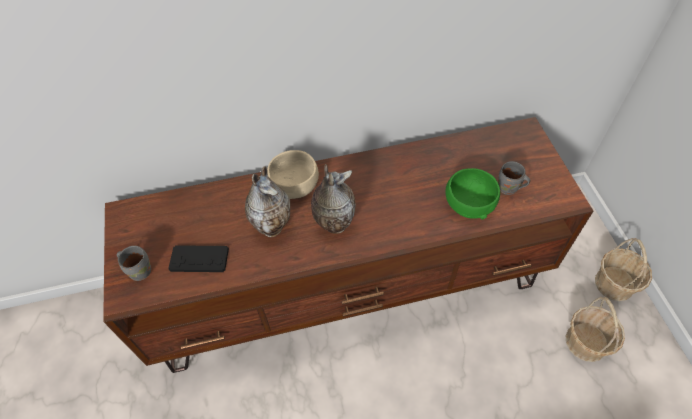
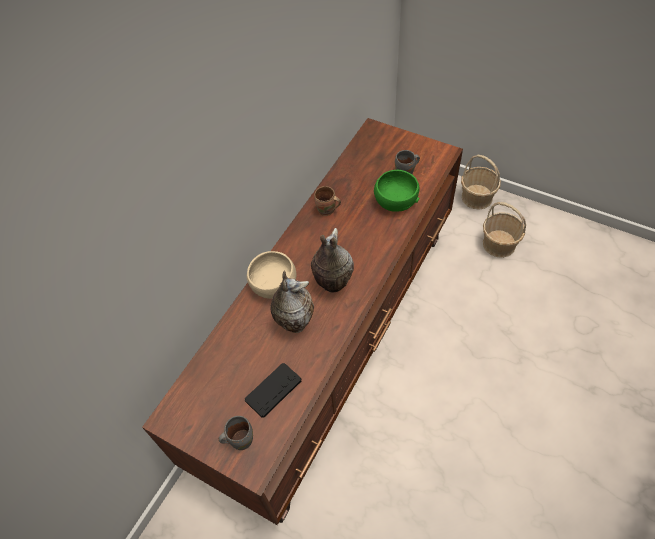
camera: 45 degrees left, 0 degrees up
none -> brown mug [314,186,341,216]

